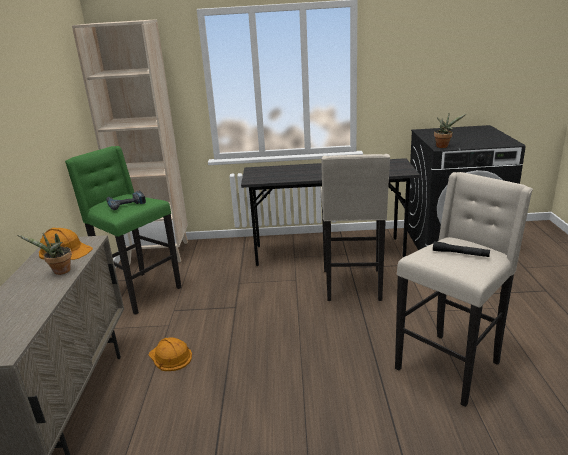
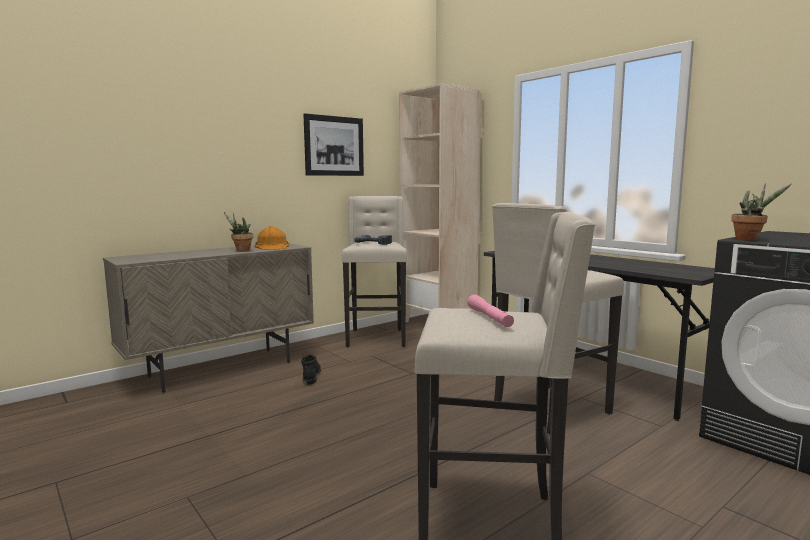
camera: 50 degrees right, 15 degrees down
green stool [65,146,182,315] -> beige stool [342,196,407,348]
orange hard hat [149,337,192,371] -> black boot [301,355,321,385]
black flashlight [433,241,490,257] -> pink flashlight [467,294,514,327]
none -> picture [303,113,364,176]

